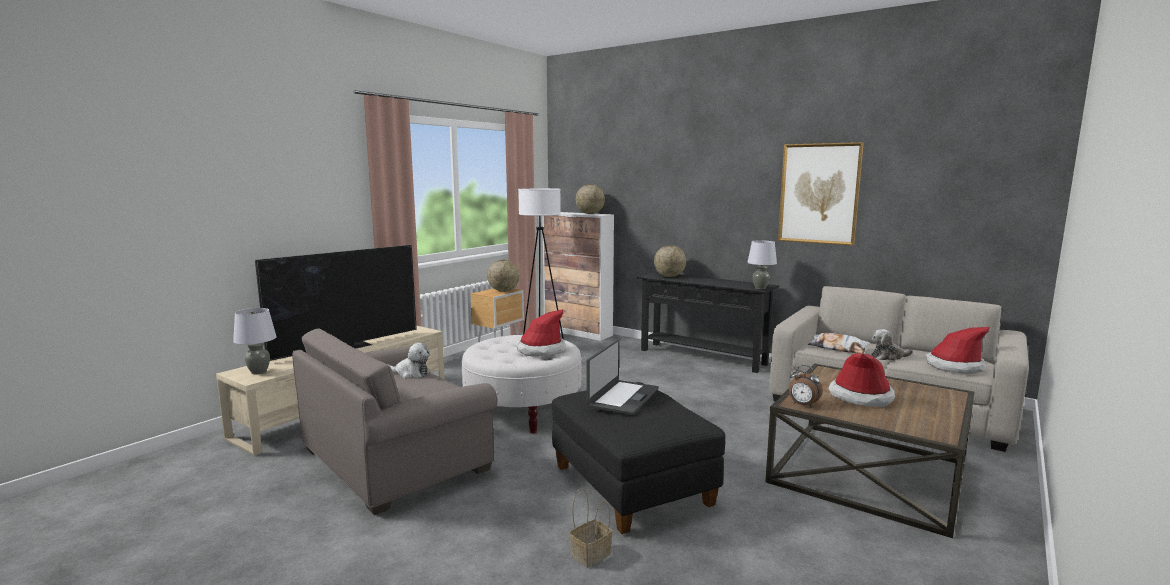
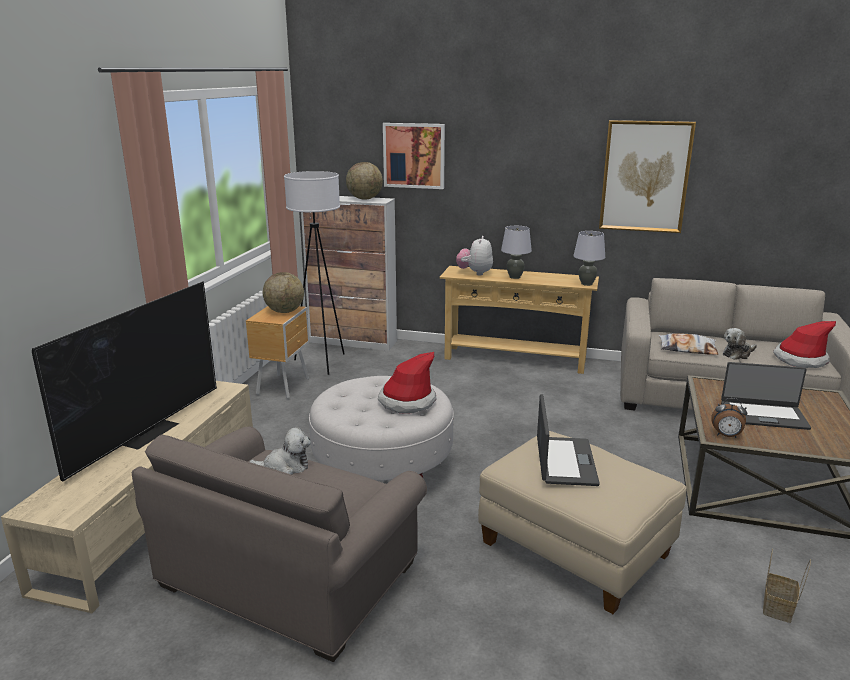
camera: 20 degrees left, 10 degrees up
grey table lamp [233,308,277,374] -> grey table lamp moved to [501,226,532,279]
black ottoman [552,382,725,534] -> beige ottoman [478,431,687,614]
basket [569,488,612,568] -> basket moved to [763,549,811,623]
black console table [637,272,779,373] -> beige console table [439,266,599,374]
globe [654,245,686,277] -> plush toy [456,236,493,276]
hat [828,353,895,407] -> laptop [721,362,811,430]
none -> picture [383,123,445,189]

